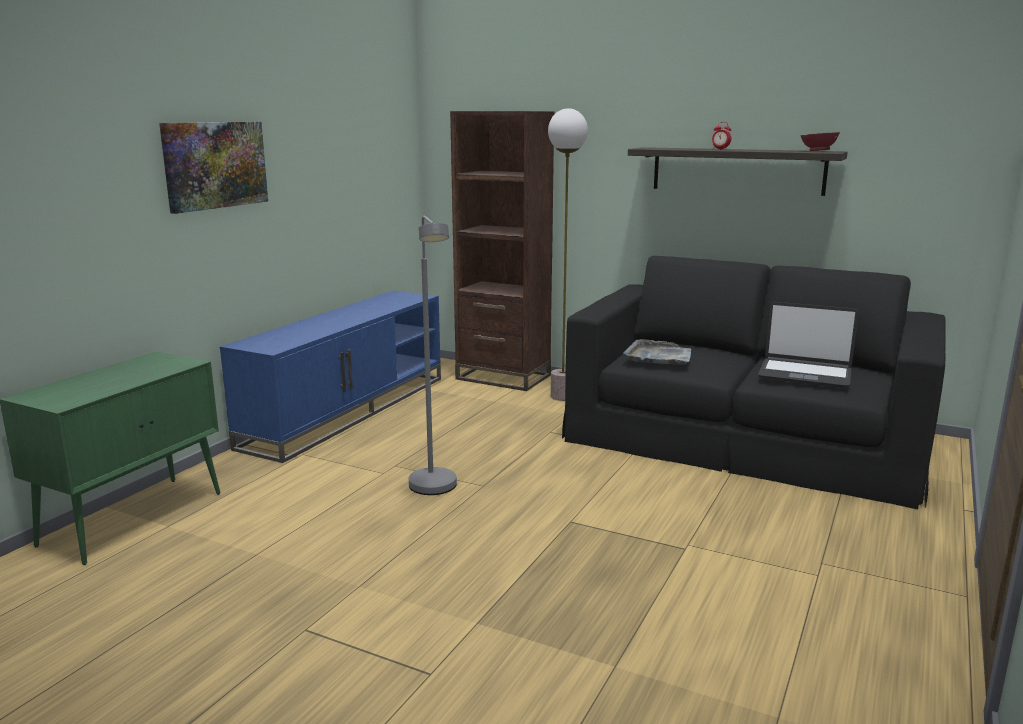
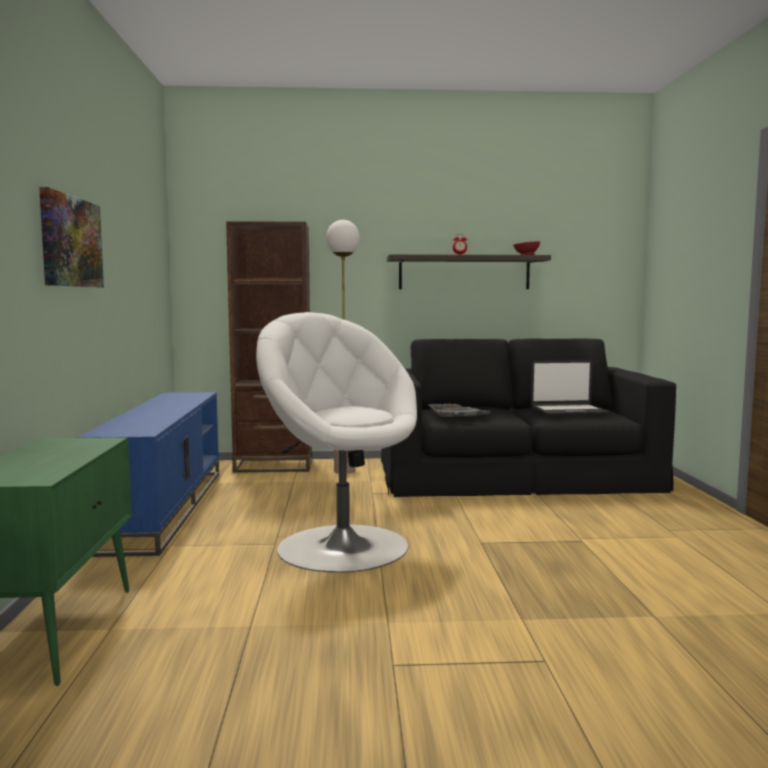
camera: 30 degrees left, 10 degrees down
grey floor lamp [409,216,457,495] -> white armchair [256,312,417,572]

